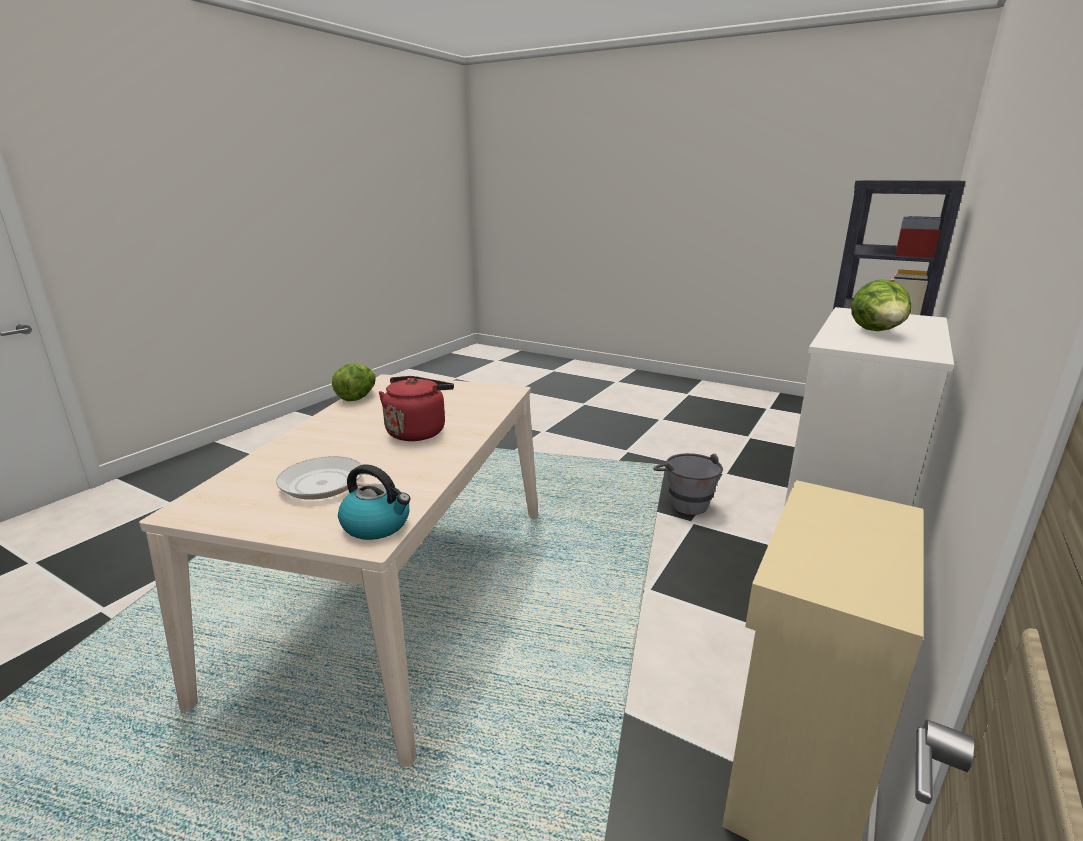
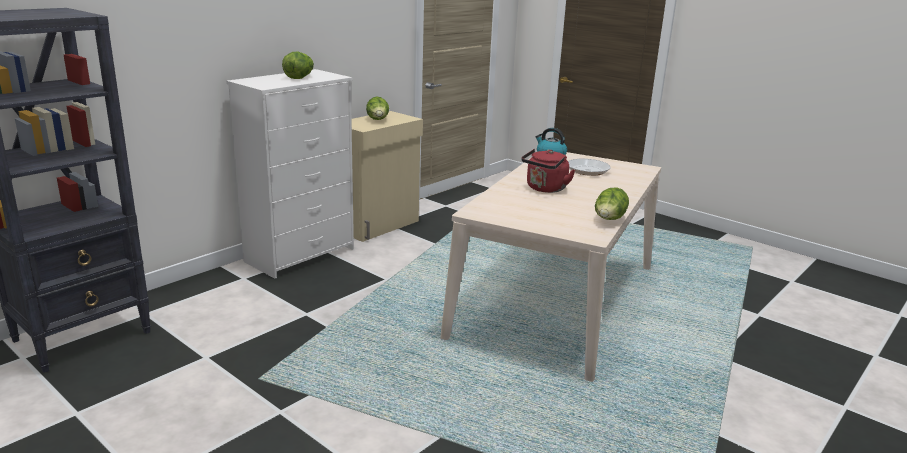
camera: 170 degrees left, 0 degrees up
grey bucket [653,453,723,515] -> none
none -> lettuce [366,97,389,120]

